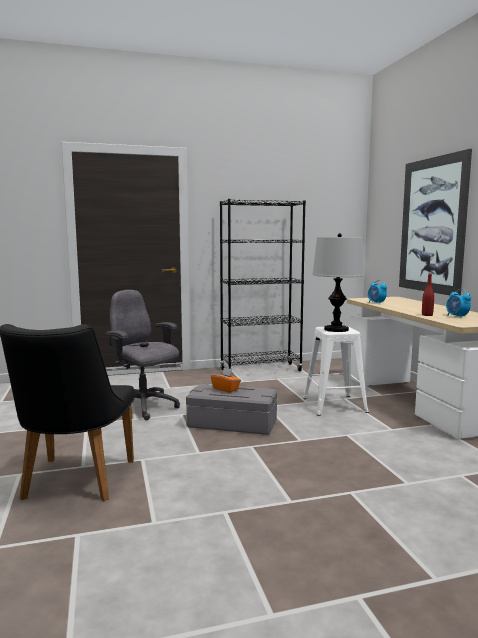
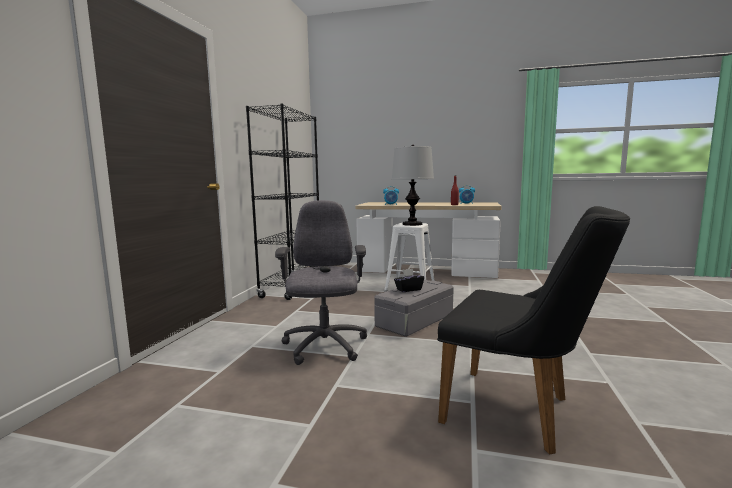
camera: 60 degrees left, 0 degrees up
grey office chair [106,290,180,420] -> grey office chair turned 105 degrees clockwise [275,200,367,365]
orange tissue box [211,368,241,393] -> black tissue box [394,269,424,292]
picture [399,149,472,296] -> none

